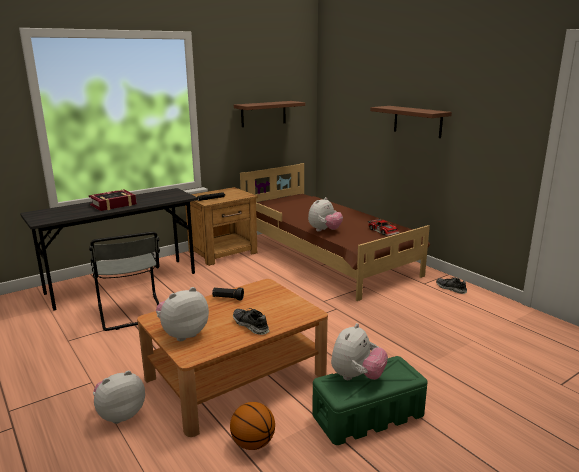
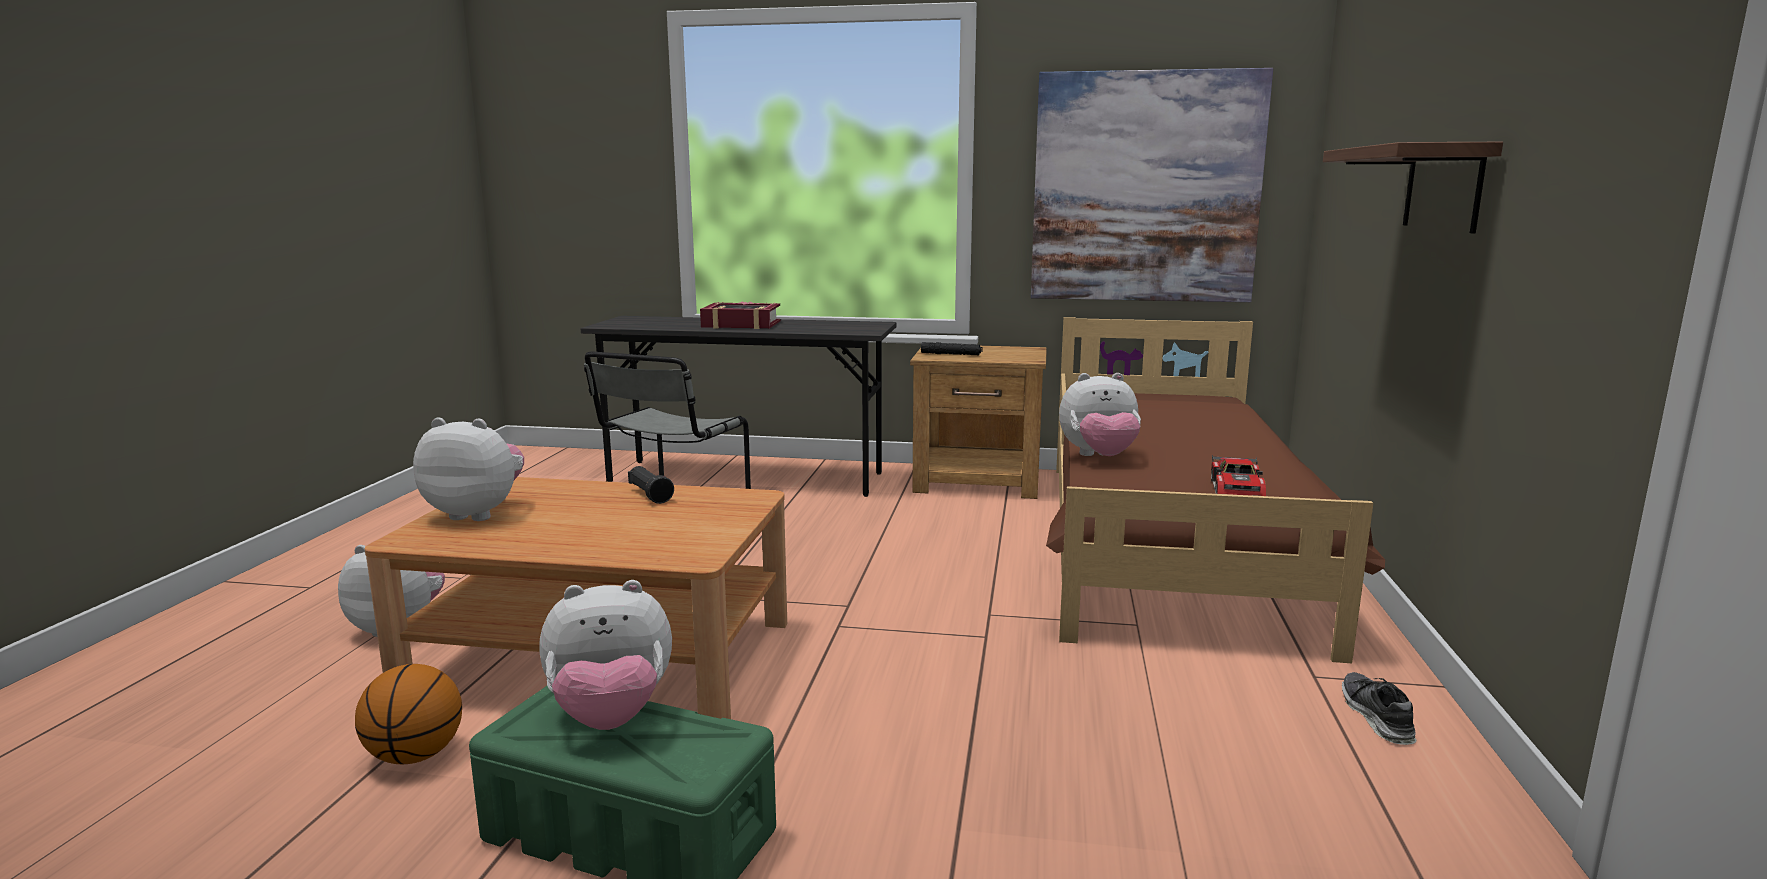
camera: 45 degrees right, 5 degrees down
shoe [233,308,270,335] -> none
shelf [234,101,305,127] -> picture [1031,68,1273,302]

